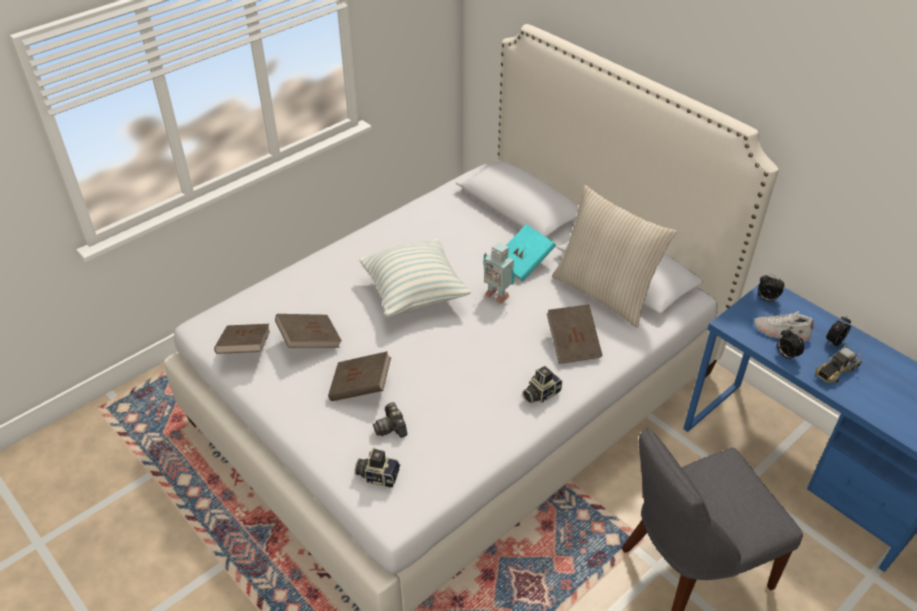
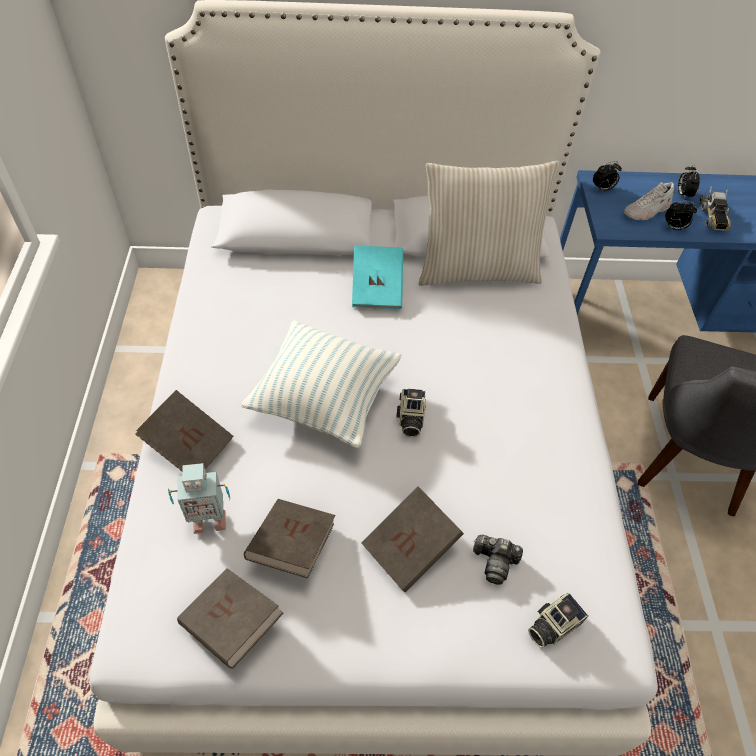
camera: 50 degrees left, 10 degrees up
toy robot [483,242,515,304] -> toy robot moved to [168,463,230,534]
camera [522,366,562,404] -> camera moved to [396,389,426,437]
brown book [547,304,603,364] -> brown book moved to [135,390,233,471]

